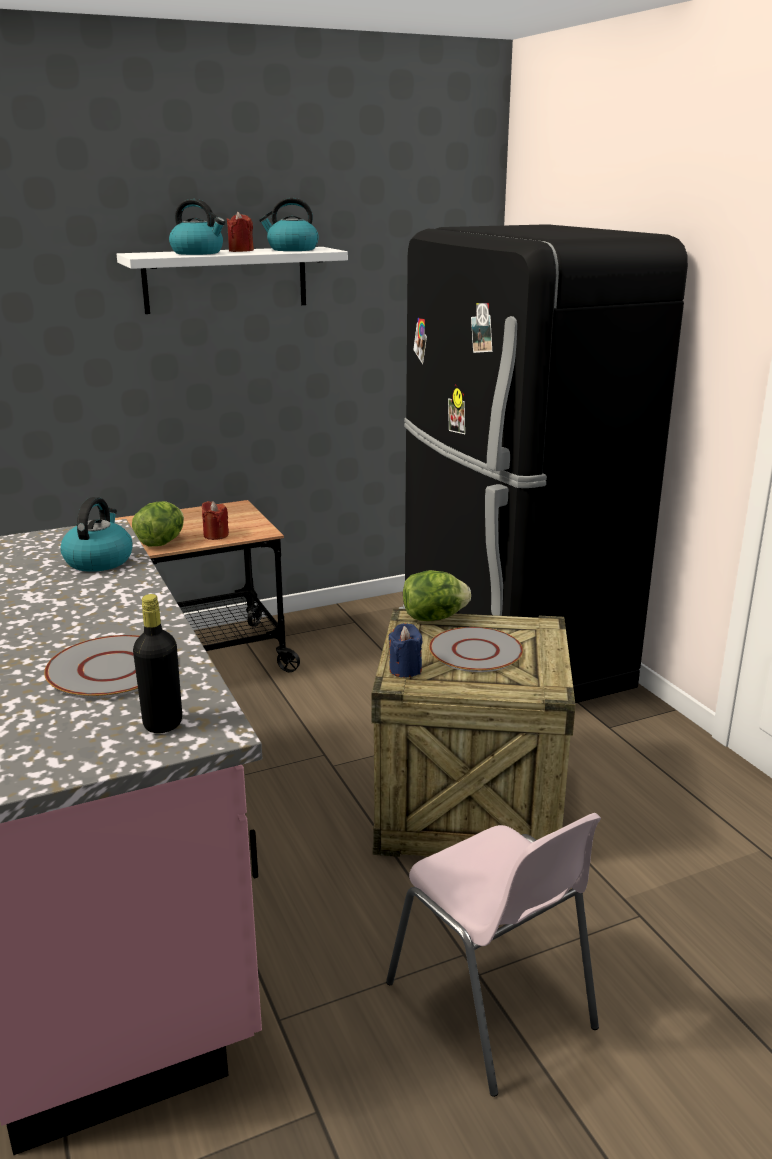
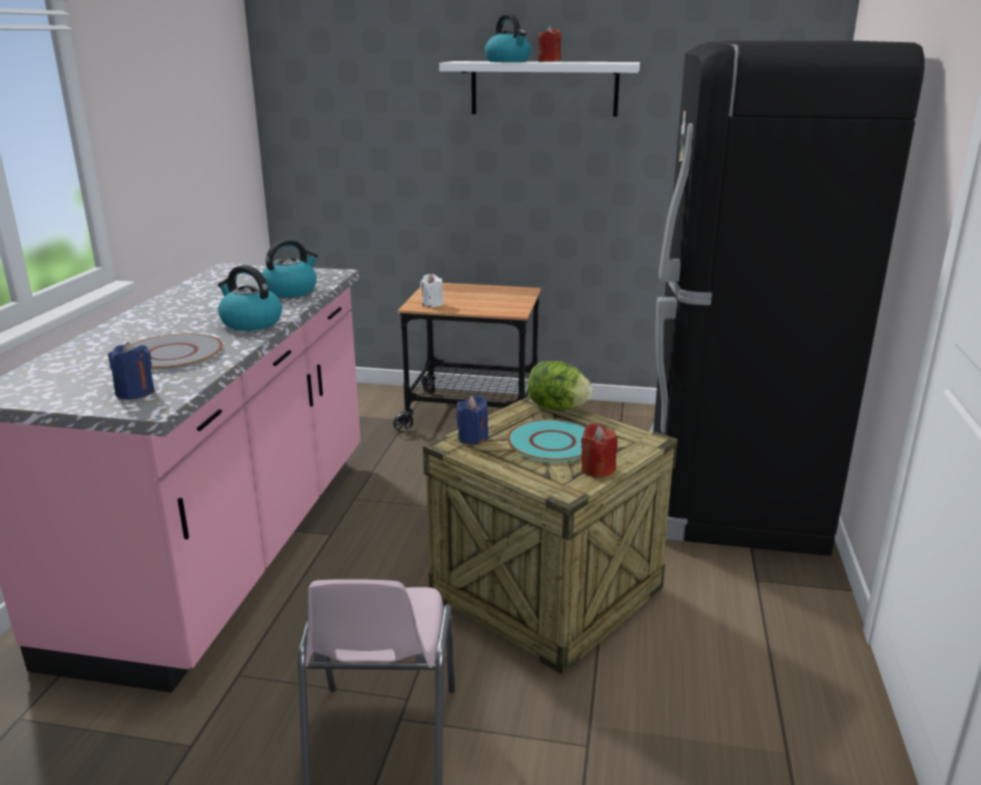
camera: 35 degrees right, 0 degrees up
lettuce [132,501,184,547] -> white candle [420,274,443,308]
black bottle [133,594,182,733] -> blue candle [108,341,154,400]
red candle [202,501,229,540] -> red candle moved to [581,423,618,478]
kettle [259,198,319,251] -> kettle moved to [218,265,282,331]
grey plate [429,627,523,672] -> turquoise plate [507,419,586,462]

